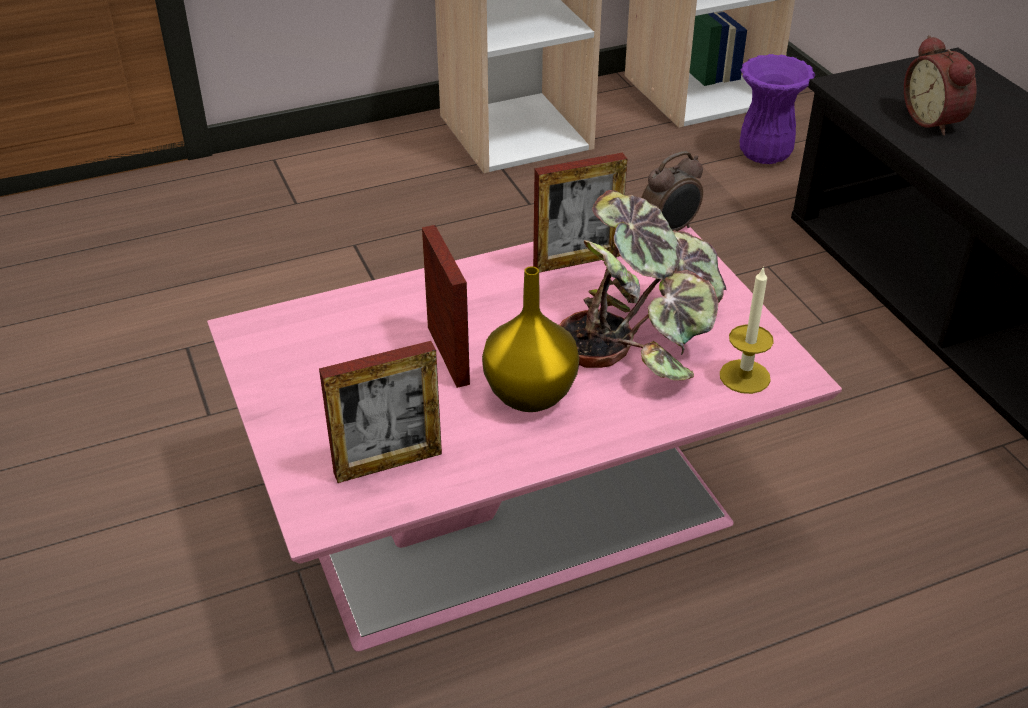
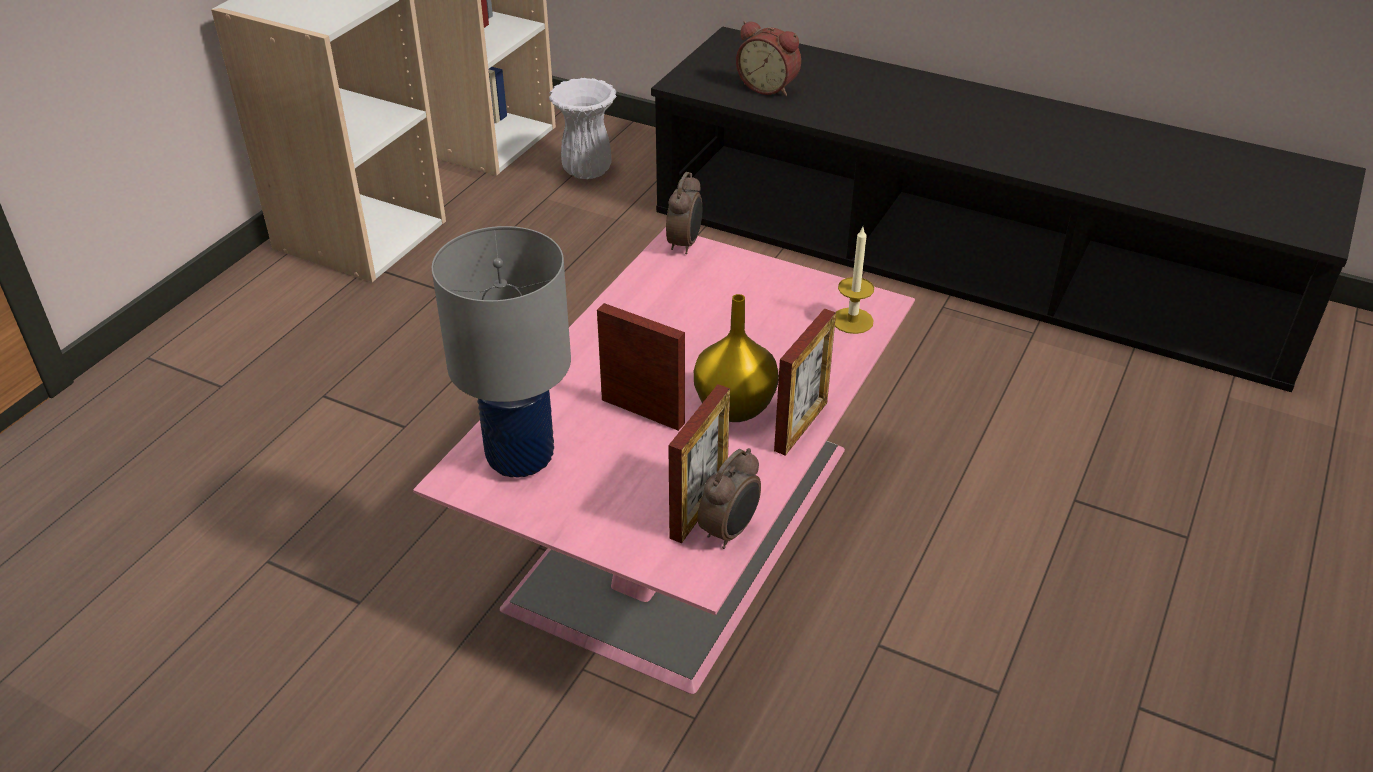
camera: 40 degrees left, 0 degrees up
picture frame [533,153,627,273] -> picture frame moved to [774,308,836,456]
potted plant [559,190,726,380] -> none
purple vase [739,54,815,164] -> white vase [549,78,616,179]
none -> grey table lamp [432,226,571,477]
none -> alarm clock [698,448,761,549]

